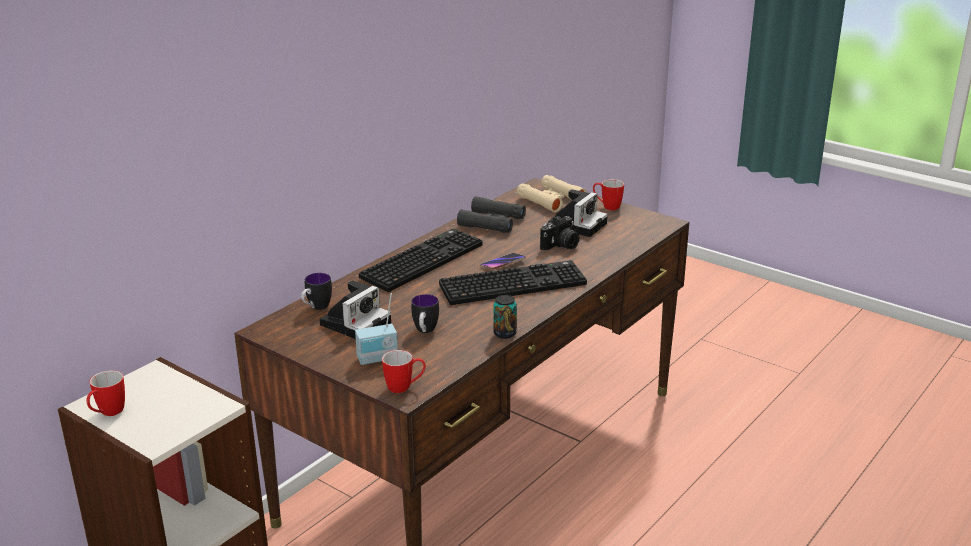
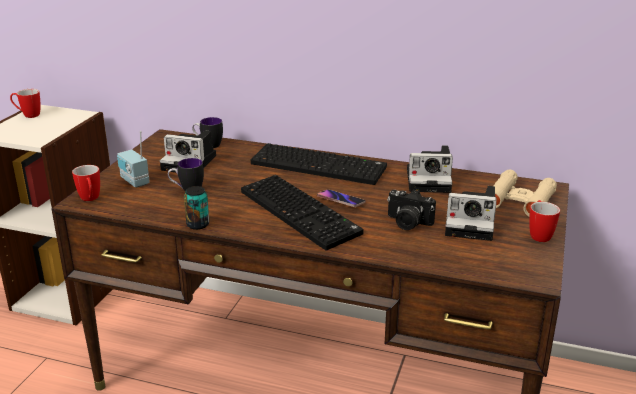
camera: 70 degrees right, 0 degrees up
black binoculars [457,196,526,233] -> camera [407,145,453,193]

